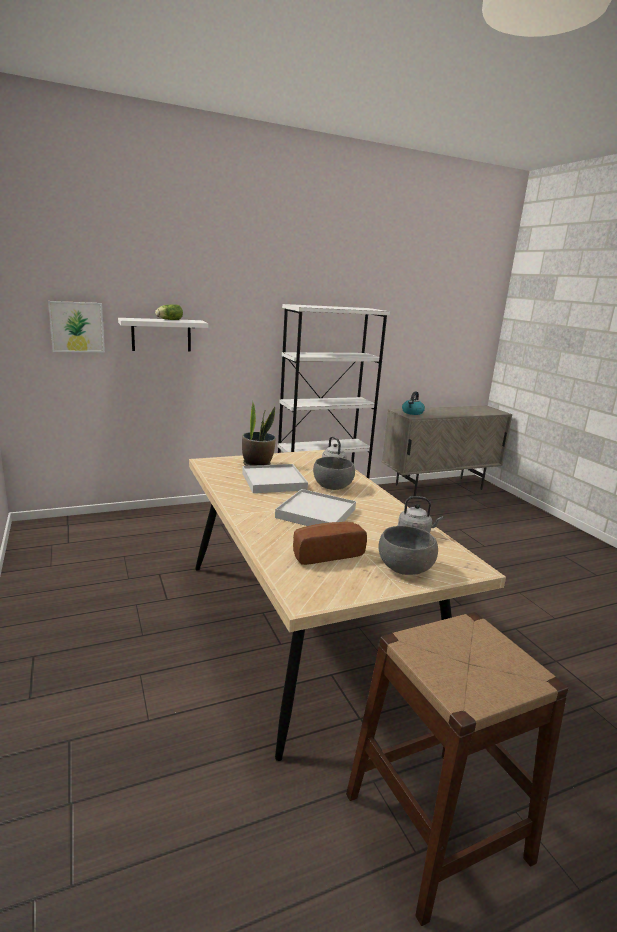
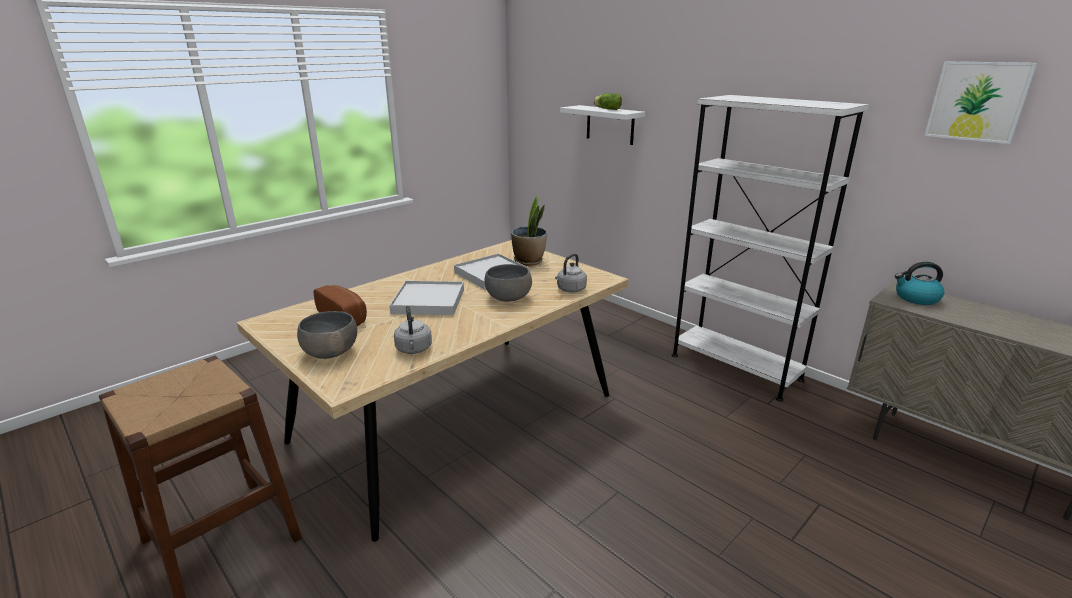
camera: 70 degrees right, 5 degrees up
picture [48,301,105,352] -> picture moved to [924,61,1037,144]

